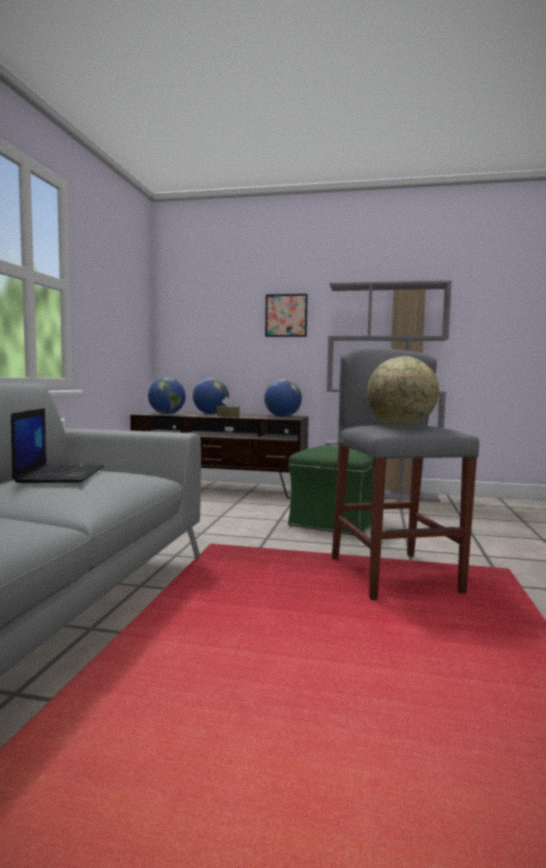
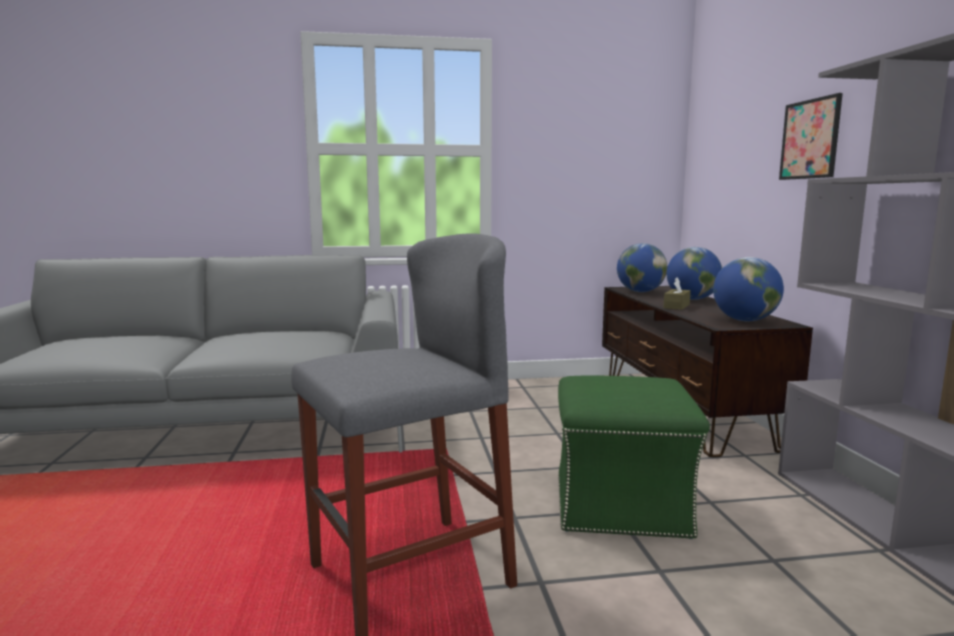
camera: 70 degrees right, 5 degrees up
laptop [11,408,104,483] -> none
globe [367,356,439,426] -> none

